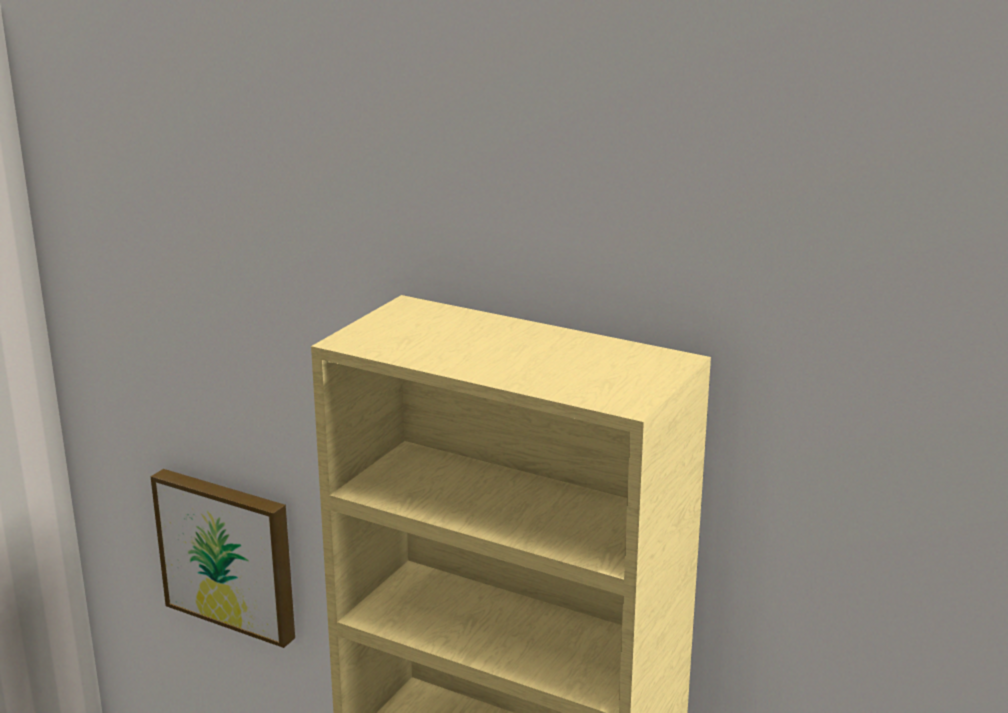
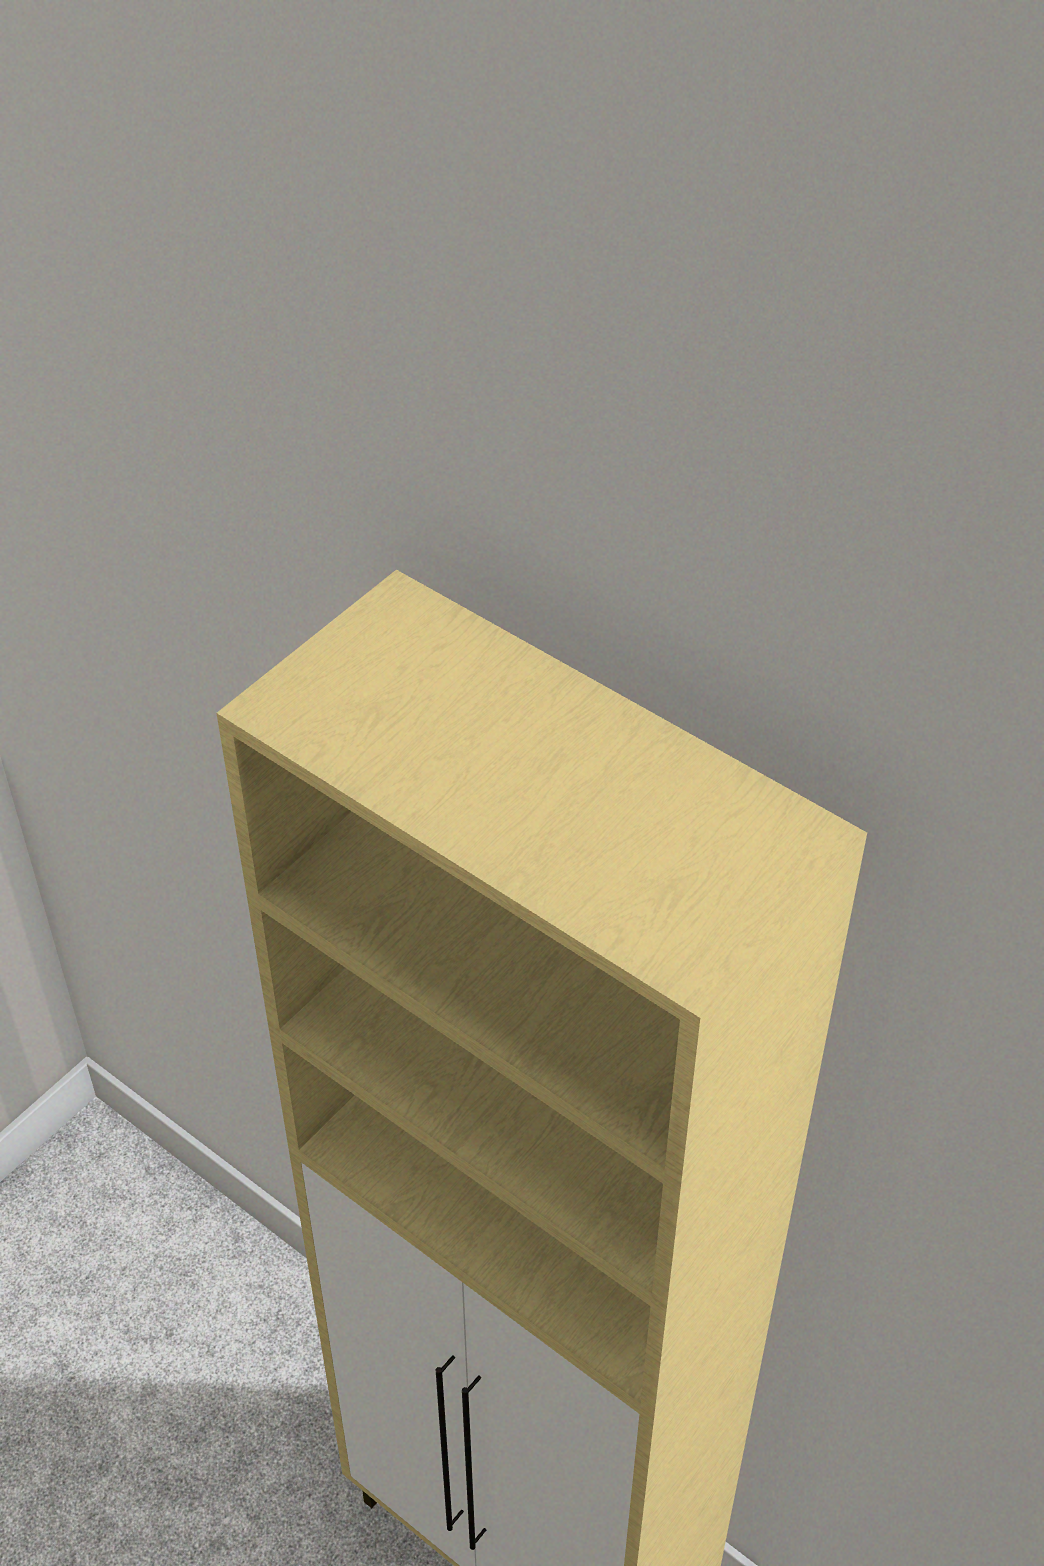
camera: 10 degrees right, 25 degrees up
picture [151,469,295,648] -> none

